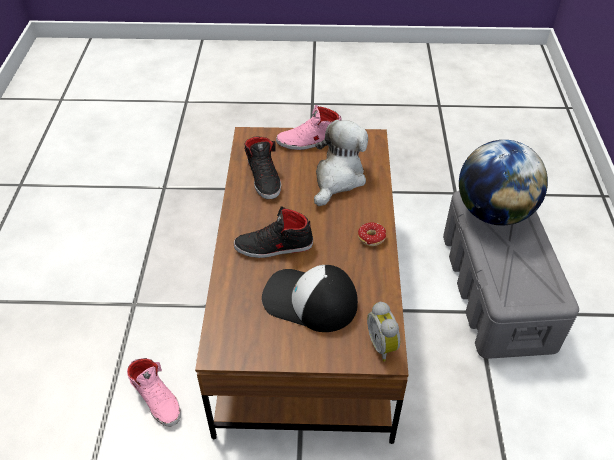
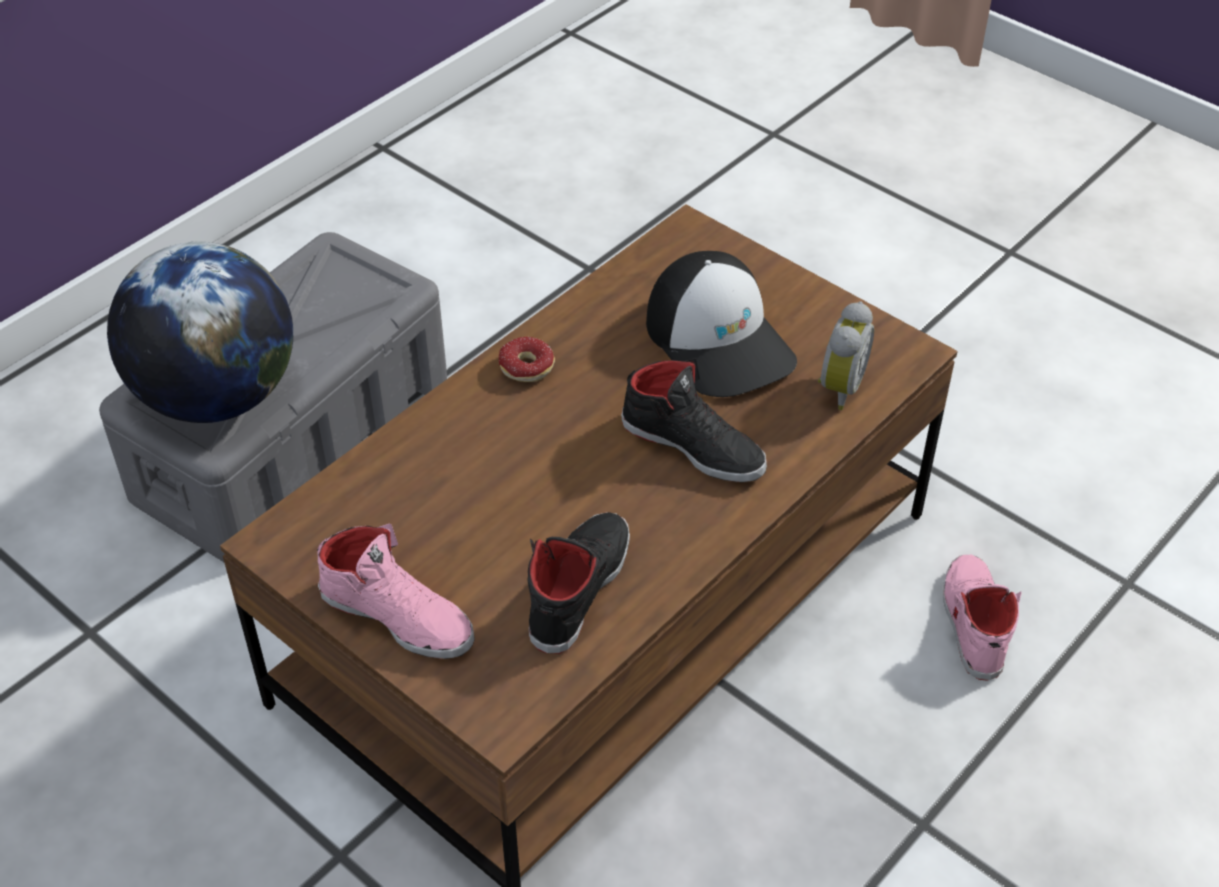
camera: 140 degrees left, 0 degrees up
plush toy [314,120,368,206] -> none
alarm clock [367,302,400,362] -> alarm clock moved to [818,301,874,410]

